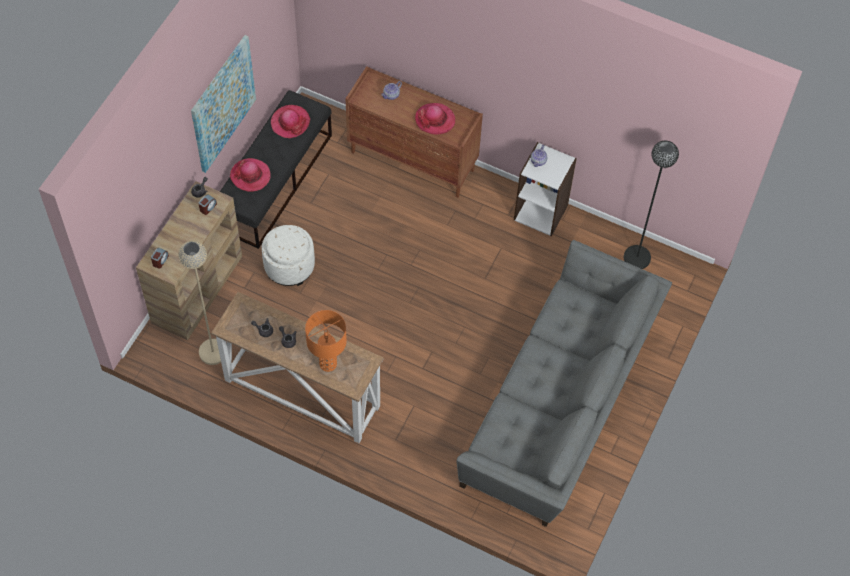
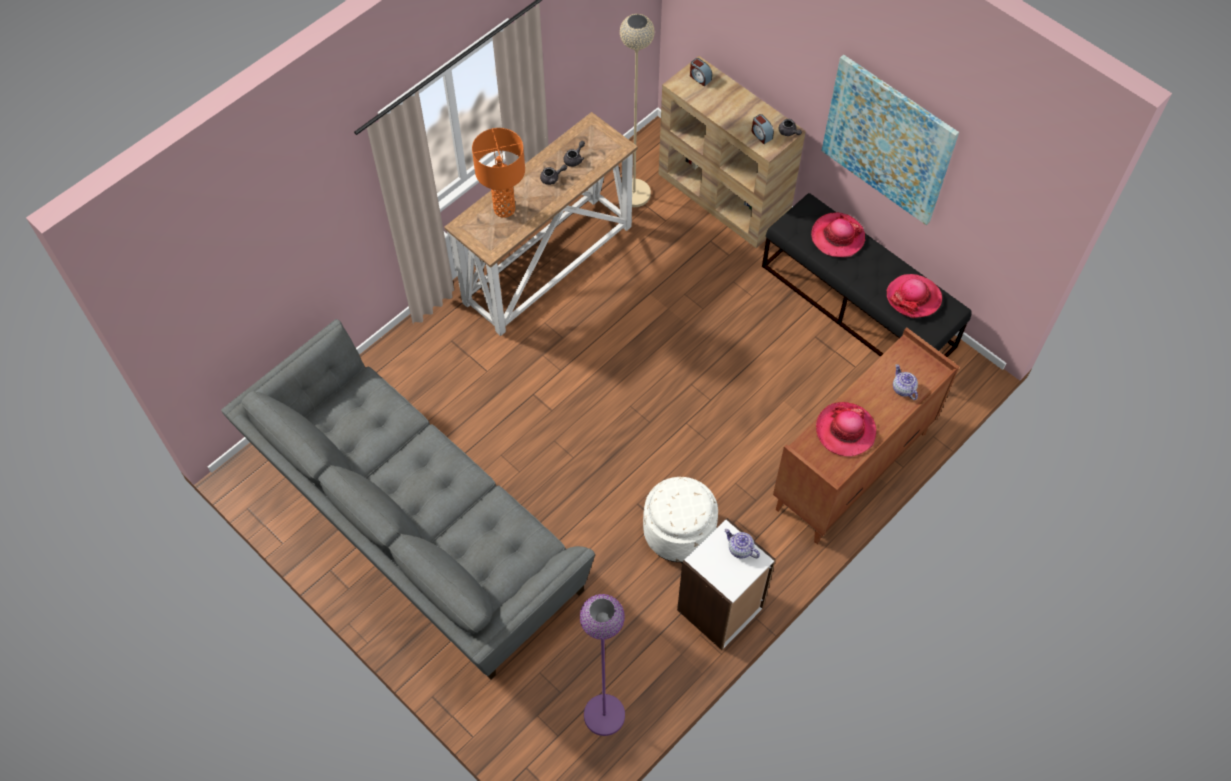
camera: 110 degrees right, 0 degrees up
white ottoman [262,225,315,286] -> white ottoman moved to [643,477,718,563]
black floor lamp [624,141,679,269] -> purple floor lamp [580,594,625,736]

